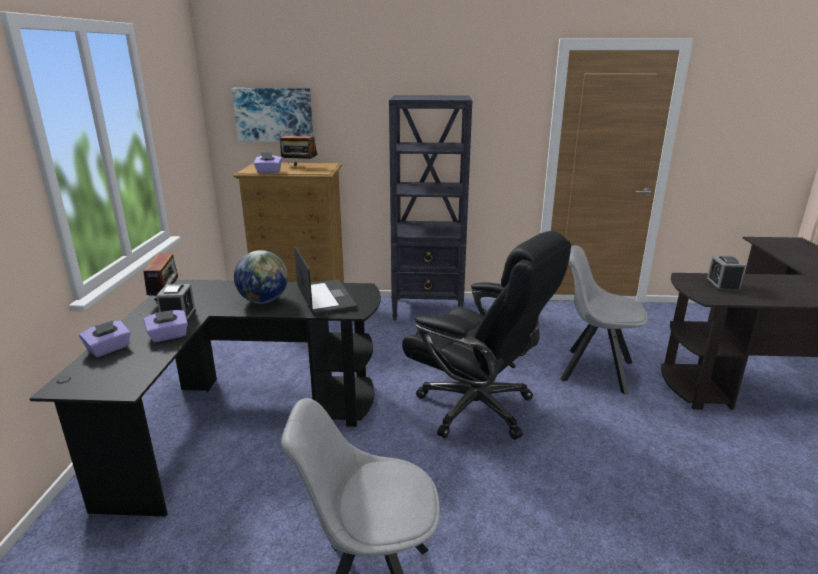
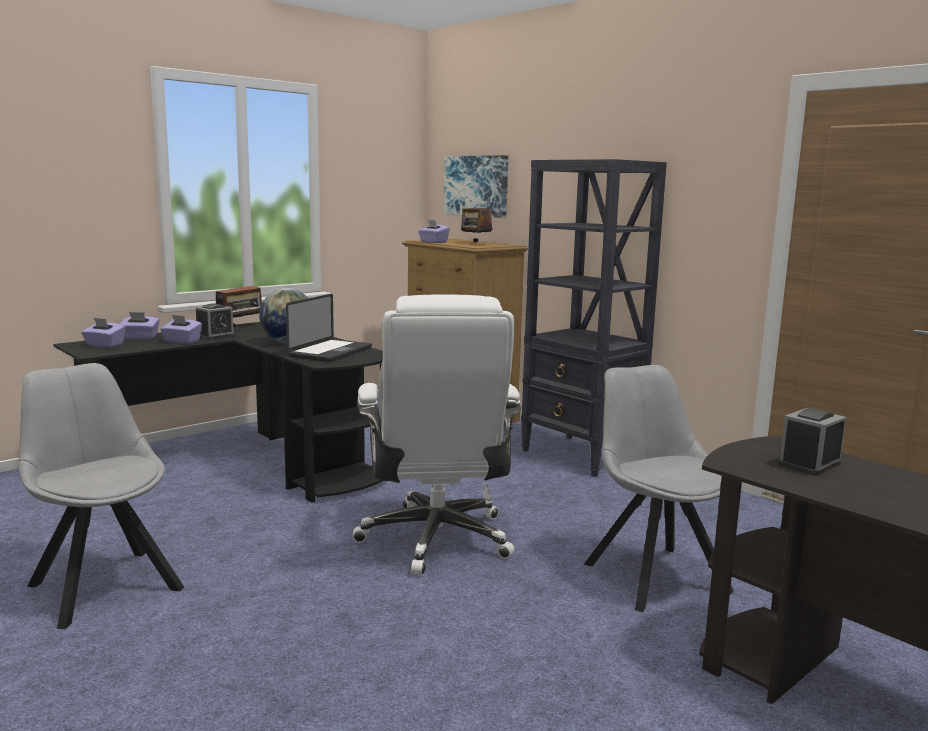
camera: 45 degrees right, 10 degrees down
black office chair [402,231,571,440] -> white office chair [353,295,521,576]
none -> purple tissue box [81,317,126,348]

